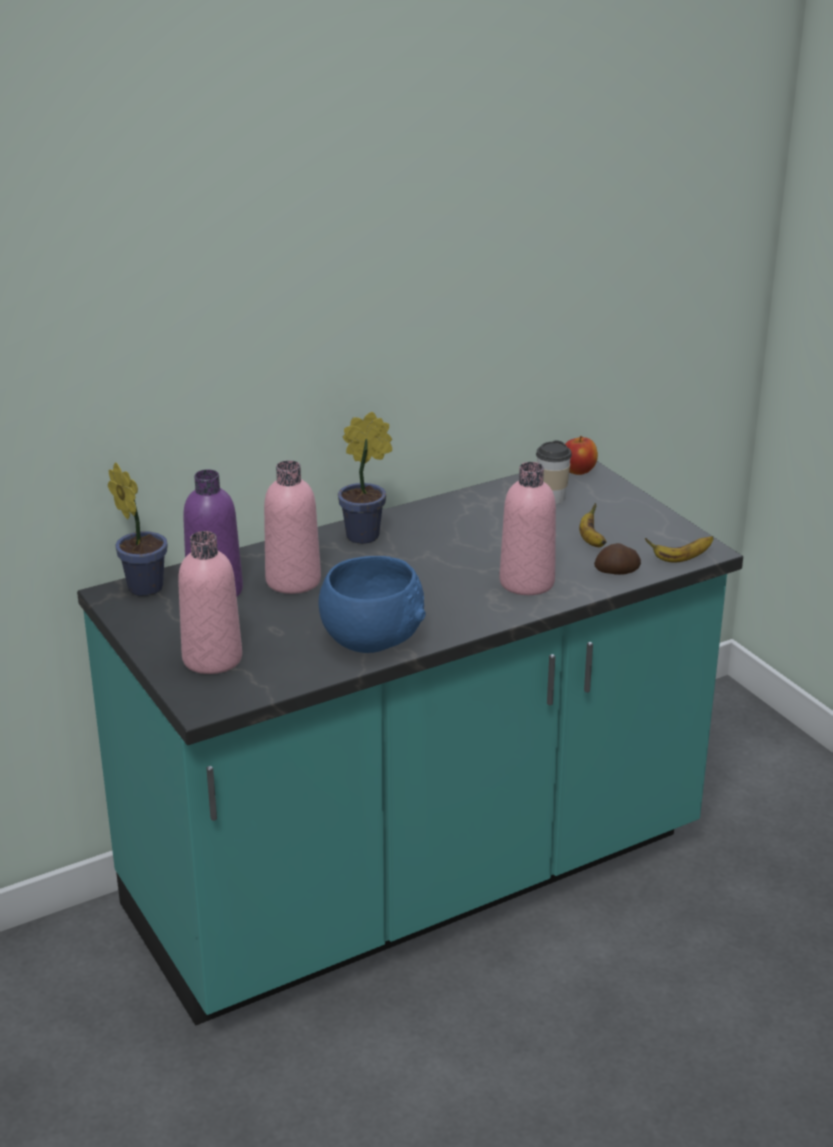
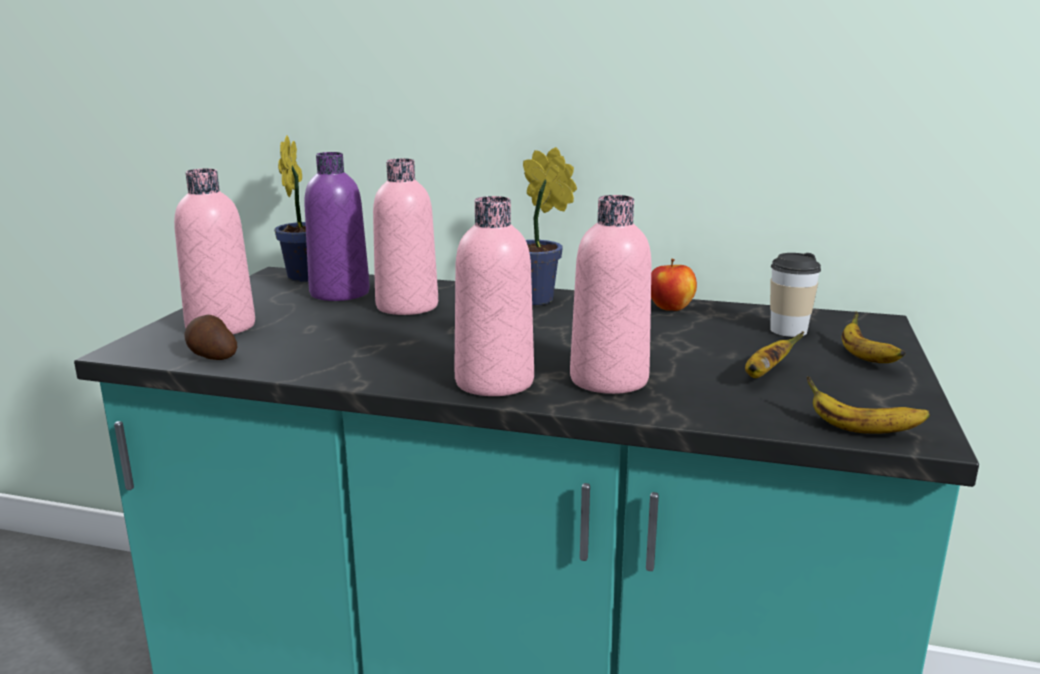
camera: 45 degrees right, 10 degrees down
blue bowl [318,556,426,653] -> none
apple [565,436,598,475] -> apple moved to [651,259,697,311]
potato [594,543,641,575] -> potato moved to [184,315,237,360]
none -> pink bottle [454,196,534,396]
none -> banana [842,311,906,363]

